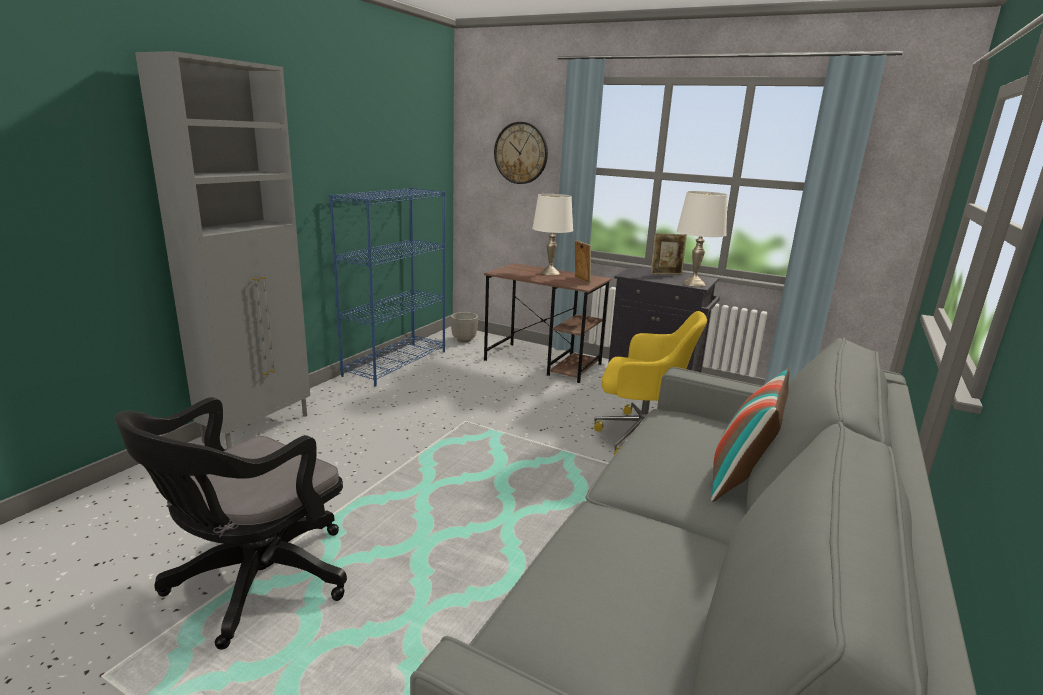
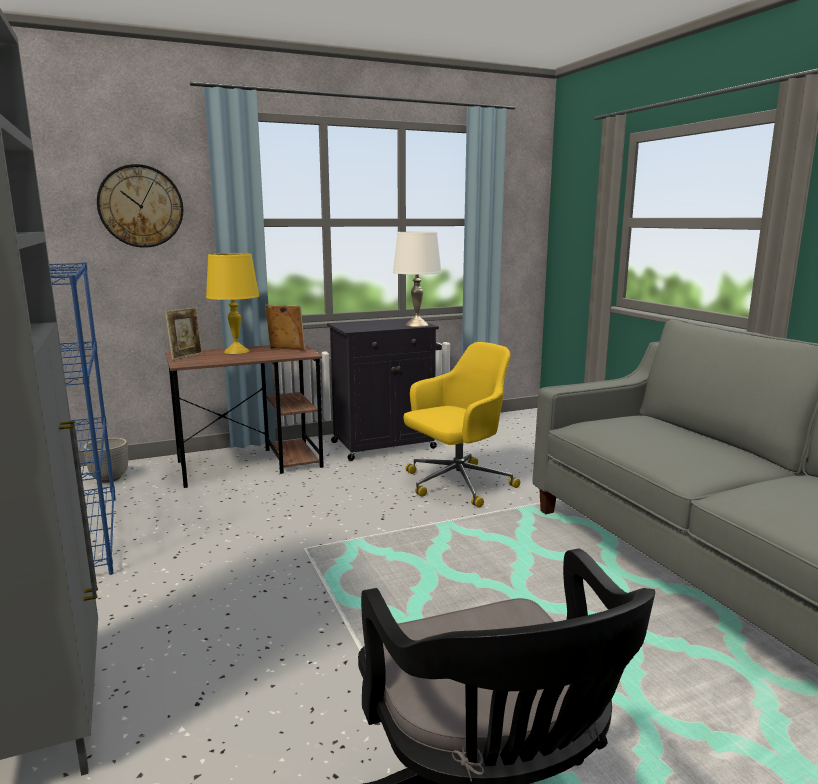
camera: 50 degrees left, 5 degrees down
white table lamp [532,194,573,275] -> yellow table lamp [206,253,259,354]
picture frame [651,233,687,274] -> picture frame moved to [165,307,203,360]
pillow [711,369,789,502] -> none

